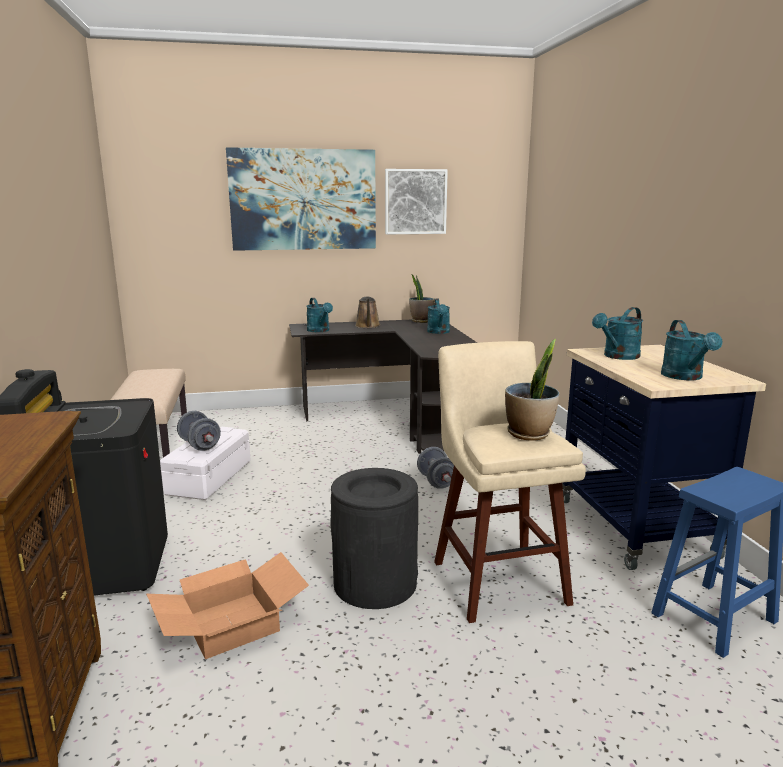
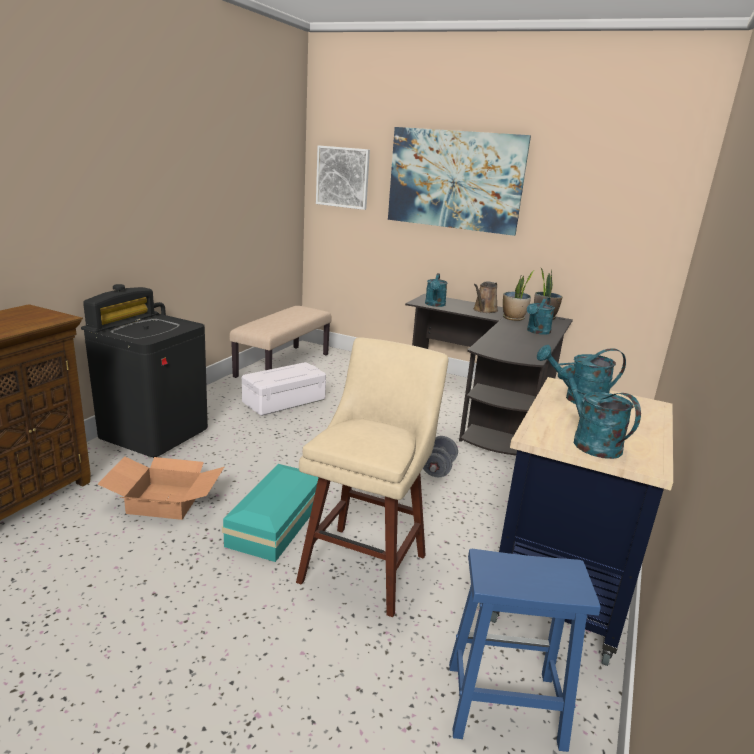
camera: 35 degrees right, 5 degrees up
grey dumbbell [177,411,221,451] -> none
black trash can [330,468,418,609] -> turquoise storage box [222,464,319,562]
picture [385,169,448,234] -> picture moved to [316,145,370,210]
potted plant [505,339,559,441] -> potted plant moved to [503,270,534,321]
turquoise watering can [661,320,723,381] -> turquoise watering can turned 120 degrees clockwise [558,365,641,459]

